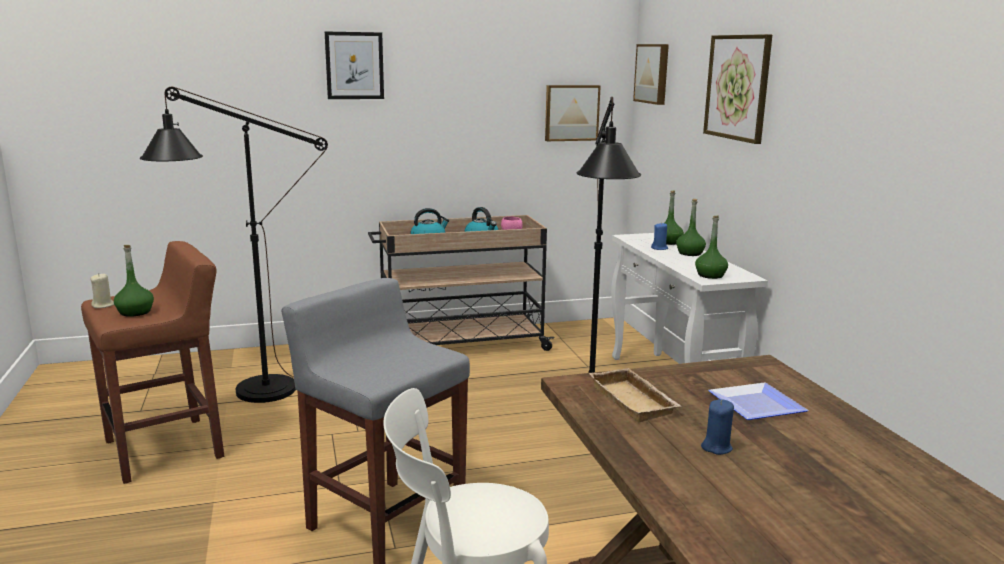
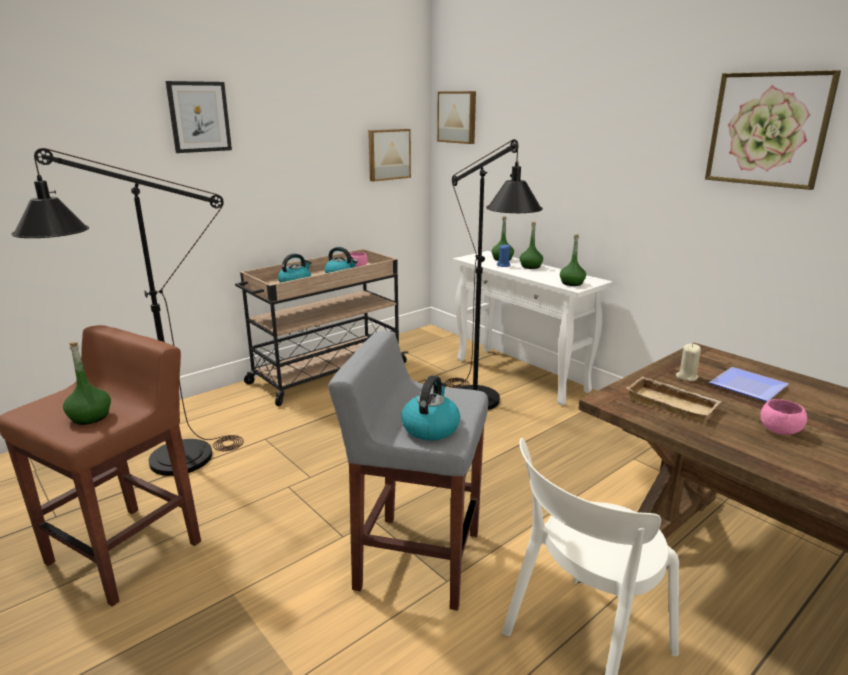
camera: 25 degrees left, 5 degrees up
beige candle [90,273,114,308] -> beige candle moved to [676,344,701,381]
blue candle [701,399,734,455] -> pink bowl [760,399,807,435]
picture [703,34,772,144] -> picture moved to [705,70,841,190]
none -> kettle [401,375,460,440]

